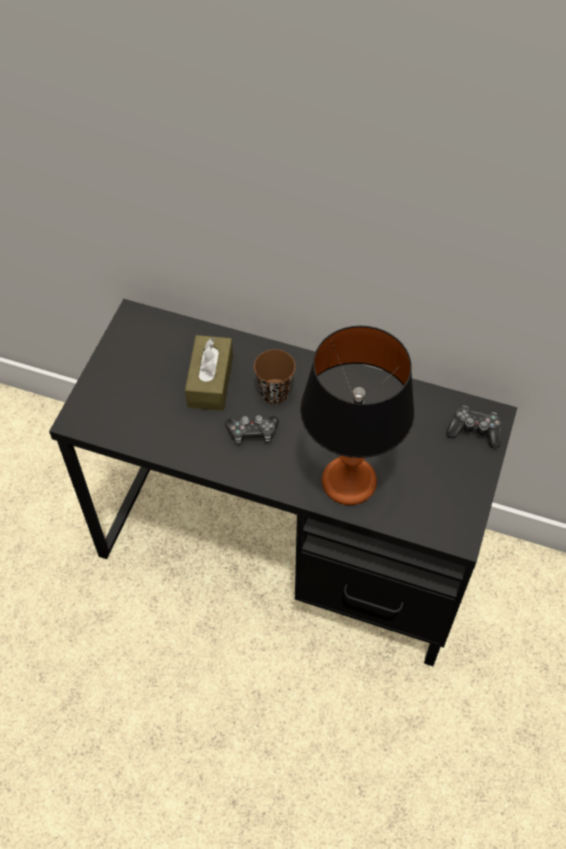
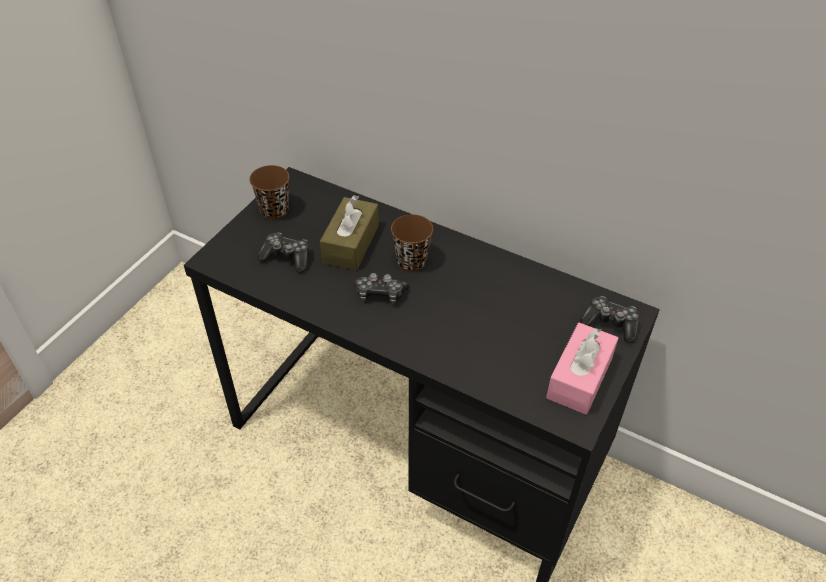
camera: 10 degrees right, 10 degrees down
table lamp [300,326,415,505] -> none
none -> brown cup [249,165,289,220]
none -> game controller [257,233,309,273]
none -> pink tissue box [546,323,618,415]

